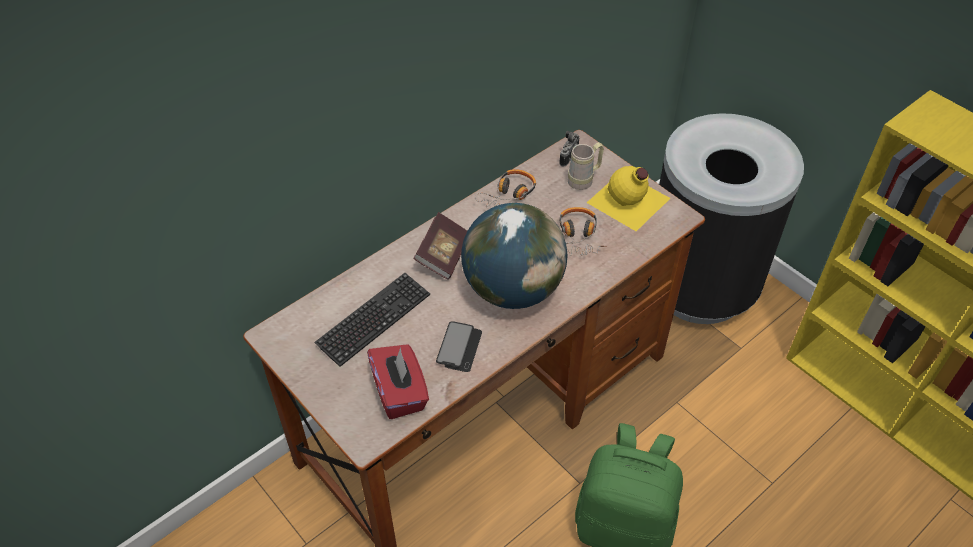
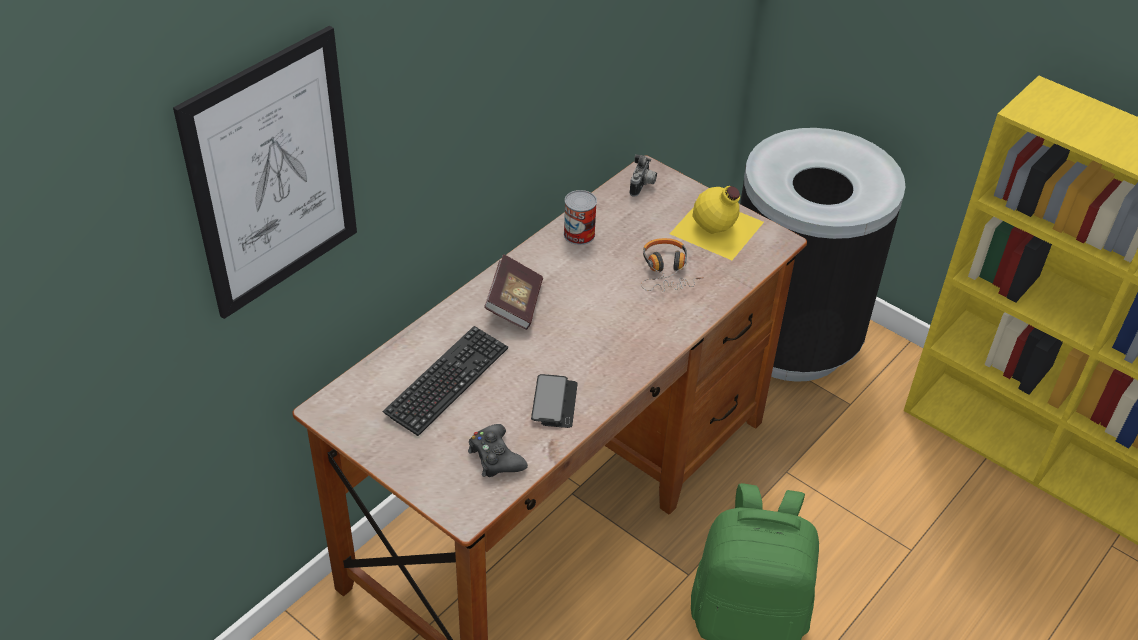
camera: 10 degrees left, 5 degrees down
red tissue box [367,344,429,419] -> black game controller [468,424,528,477]
globe [461,203,567,309] -> none
headphones [475,169,536,207] -> can [564,190,597,245]
beige mug [568,142,604,190] -> none
none -> picture [173,26,357,319]

